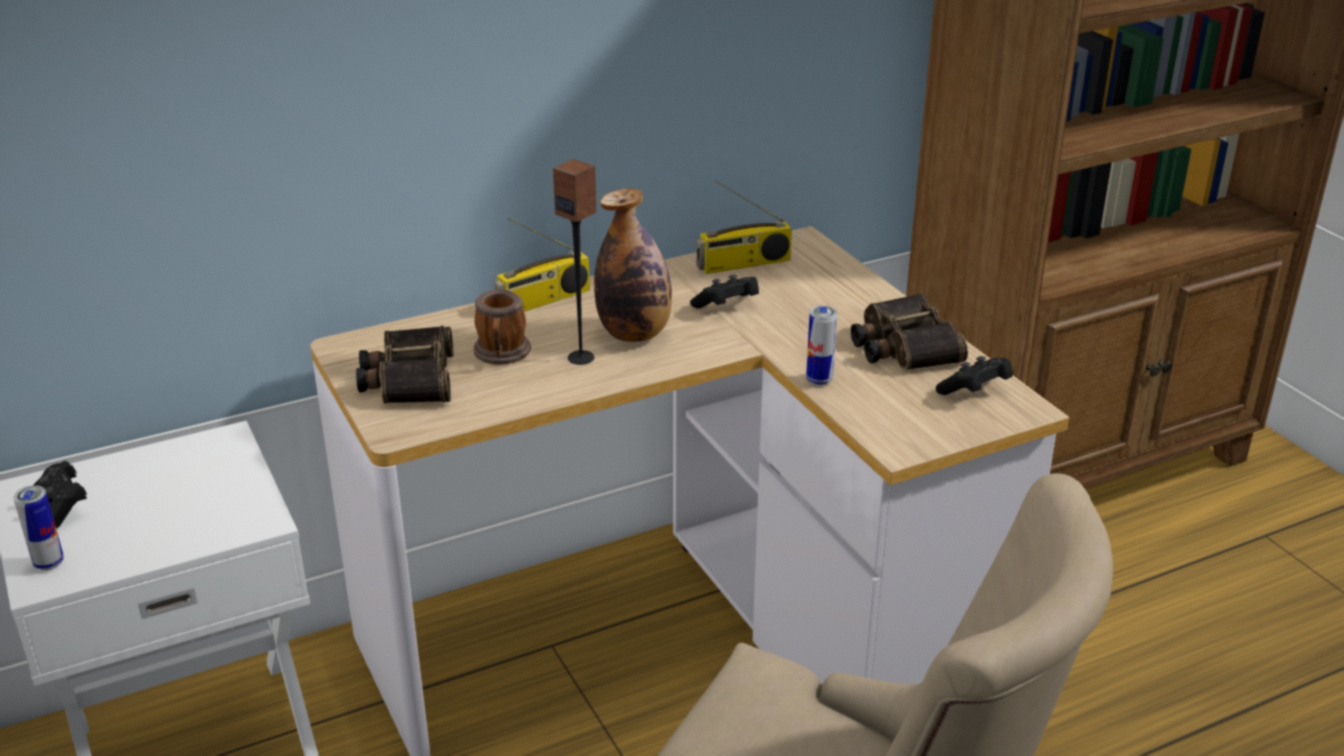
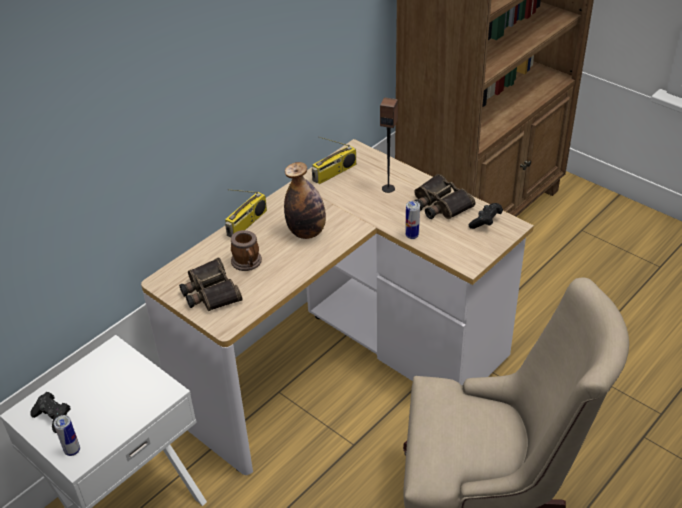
camera: 20 degrees left, 10 degrees up
speaker [553,159,597,365] -> speaker moved to [380,97,398,193]
black game controller [690,275,759,308] -> none

